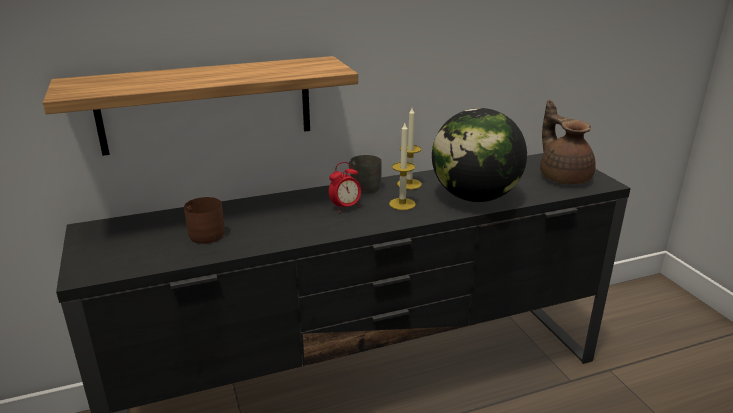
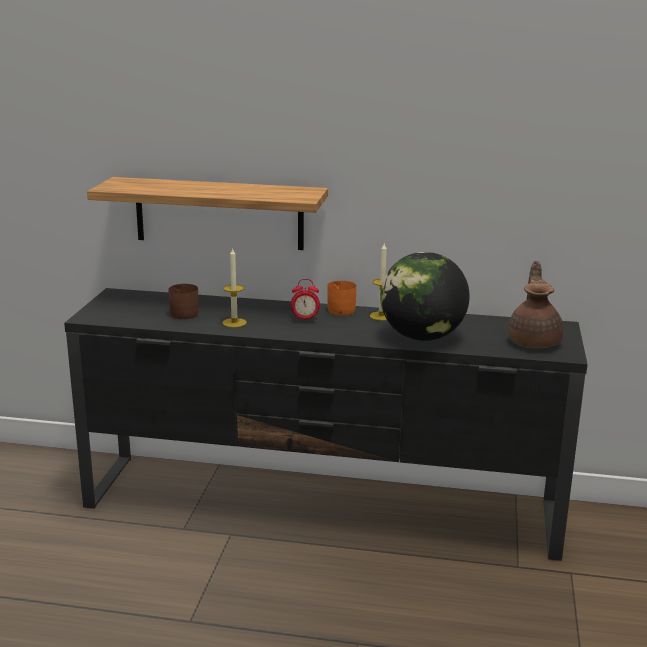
camera: 30 degrees right, 5 degrees down
grey mug [349,155,382,194] -> orange mug [327,281,356,316]
candle [389,123,416,210] -> candle moved to [222,247,247,327]

